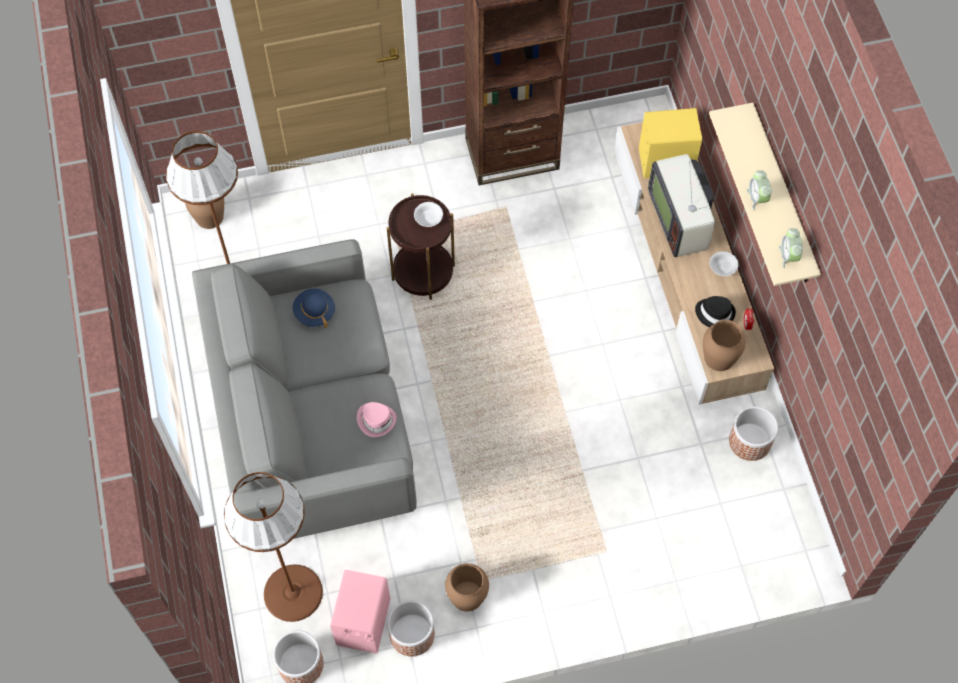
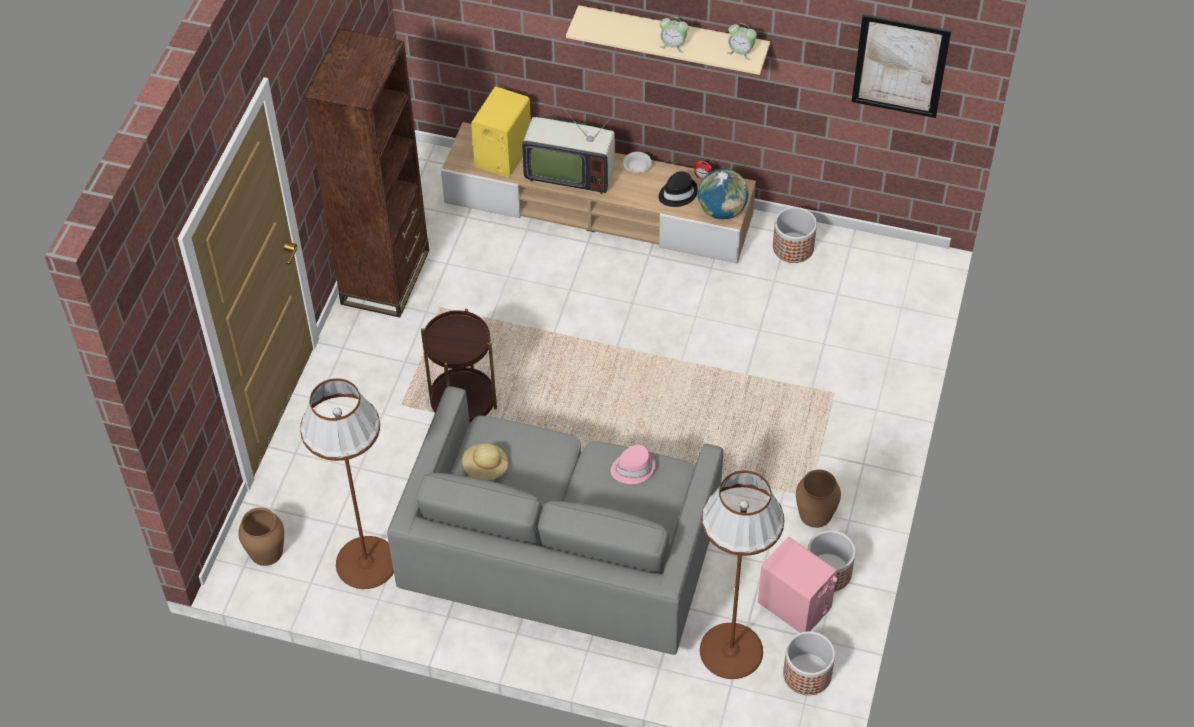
camera: 60 degrees left, 10 degrees down
blue hat [292,288,335,328] -> beige hat [462,443,509,480]
white bowl [414,202,443,227] -> none
brown vase [703,320,746,371] -> globe [698,169,748,219]
none -> picture [852,14,951,118]

